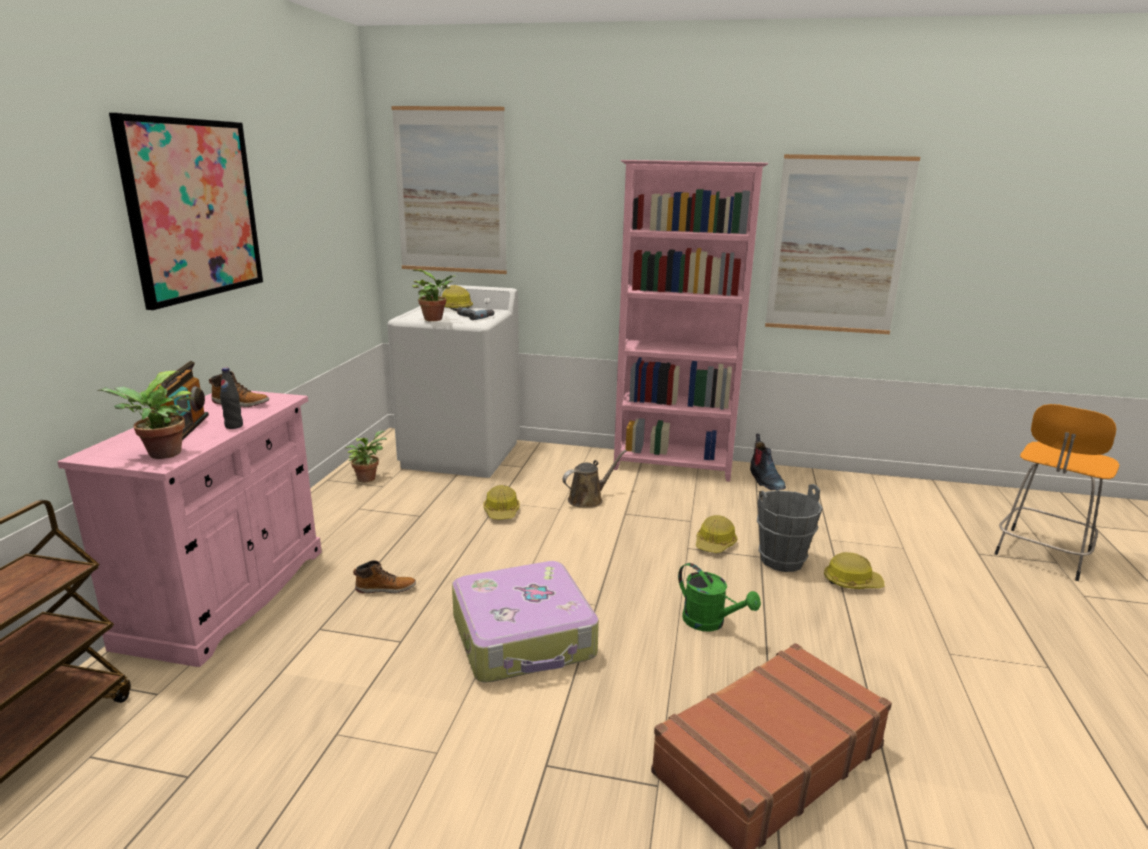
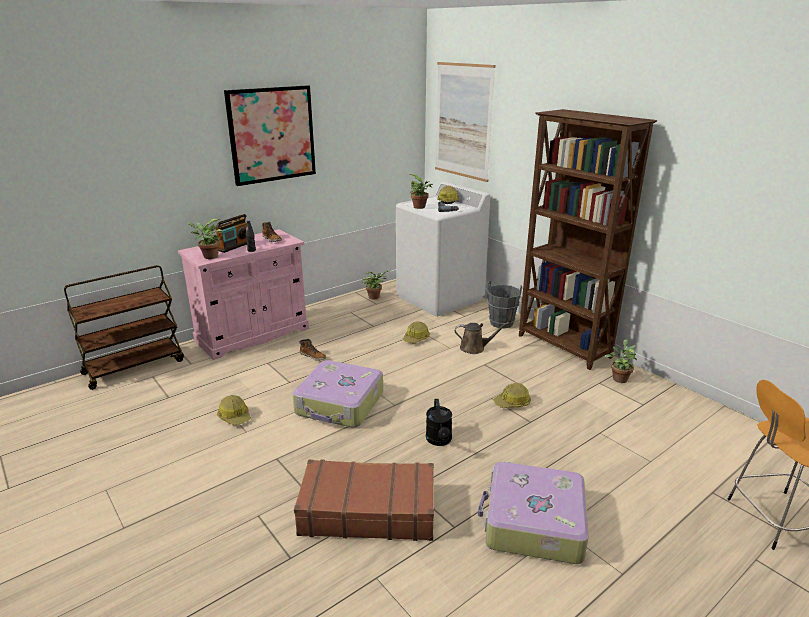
camera: 40 degrees right, 5 degrees up
pink bookcase [614,160,768,482] -> brown bookcase [519,109,658,370]
green watering can [678,563,761,632] -> black watering can [426,399,452,446]
boot [750,434,786,490] -> potted plant [605,339,637,383]
grey bucket [757,484,823,572] -> grey bucket moved to [487,280,522,328]
picture [765,154,920,334] -> none
hard hat [824,552,884,589] -> hard hat moved to [217,395,251,425]
none -> suitcase [478,462,589,564]

